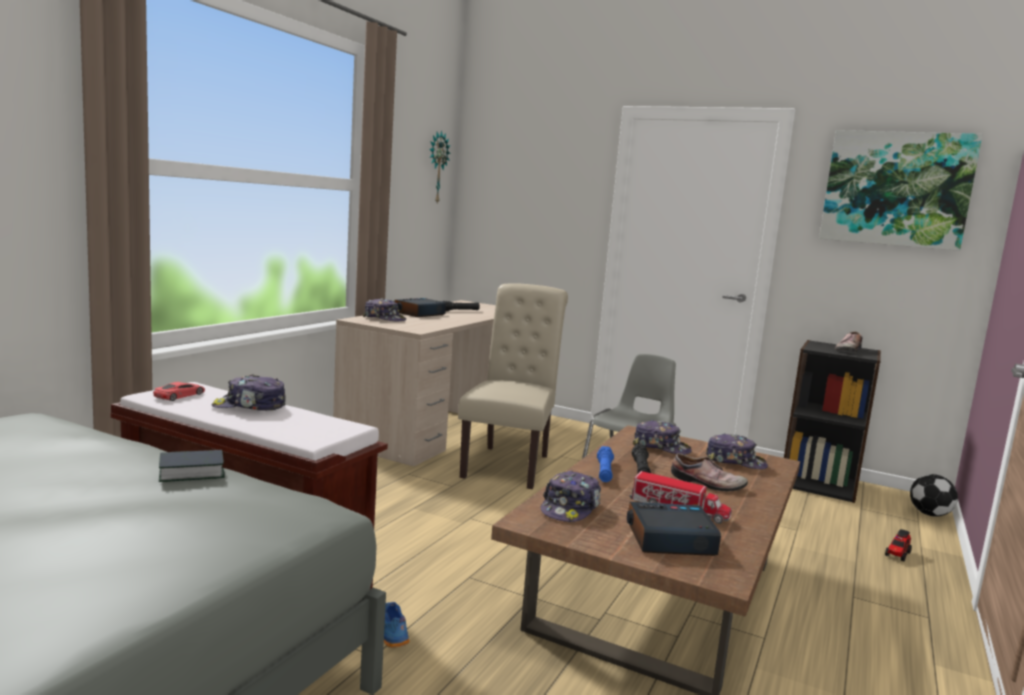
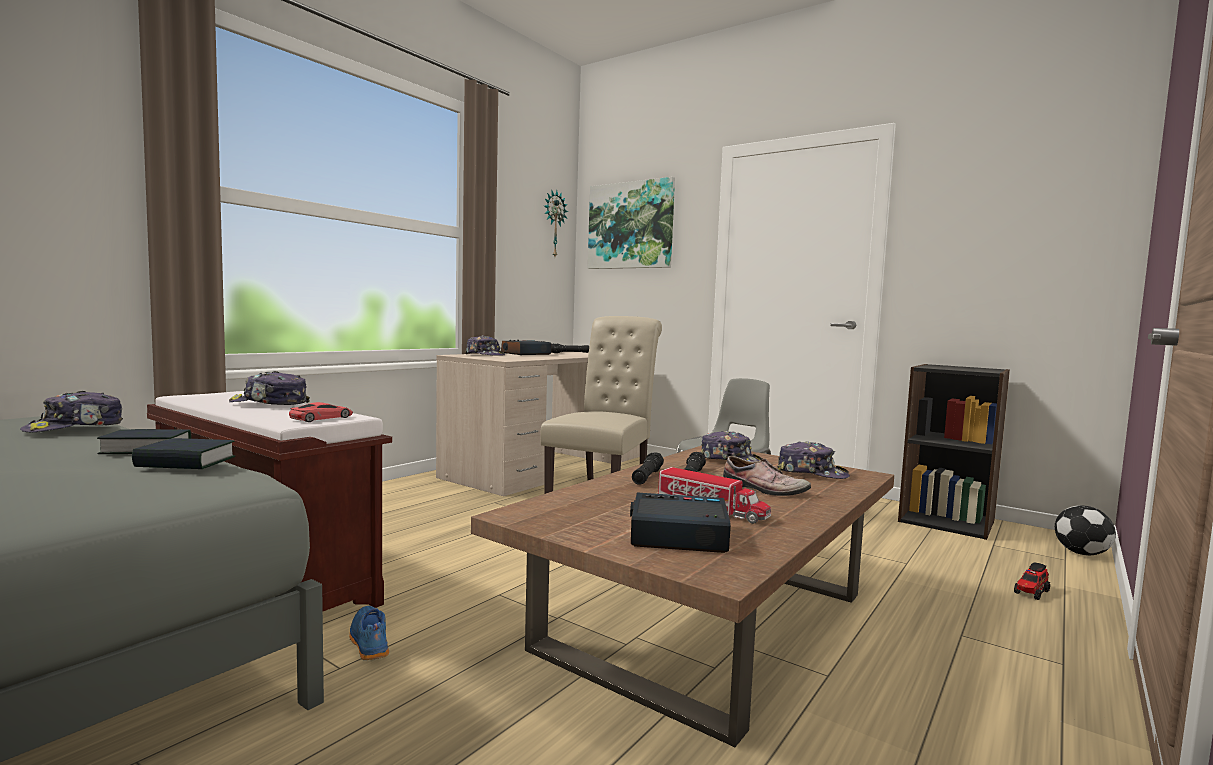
camera: 10 degrees right, 5 degrees down
red toy car [153,382,205,401] -> red toy car moved to [289,402,353,422]
cap [541,470,601,522] -> cap moved to [20,391,123,432]
blue flashlight [597,446,614,482] -> black flashlight [632,452,664,485]
picture [819,130,983,251] -> picture moved to [588,177,675,269]
shoe [835,332,862,353] -> none
none -> book [132,438,235,469]

